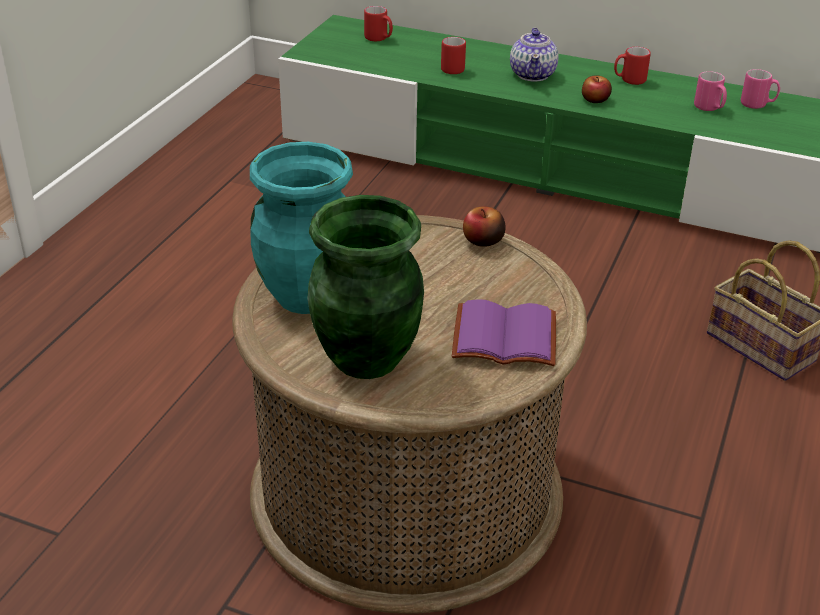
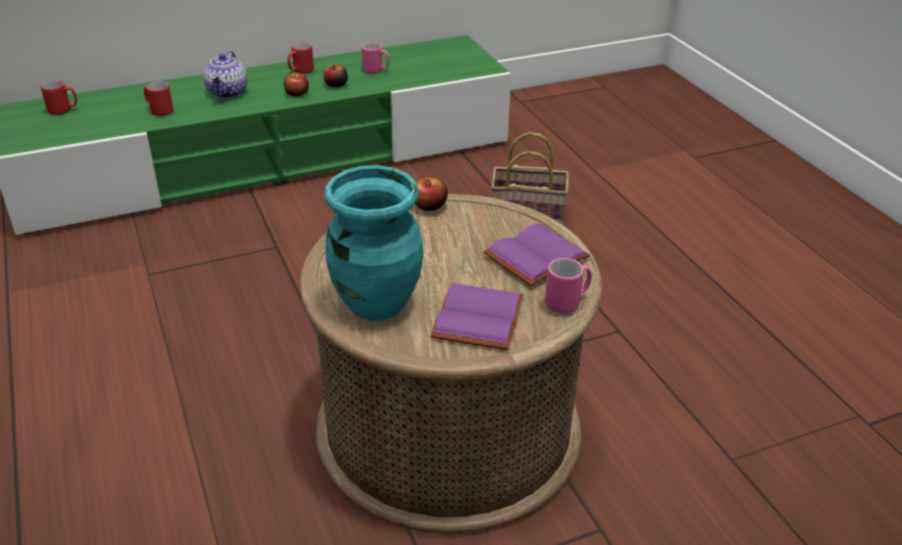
camera: 45 degrees left, 0 degrees up
green vase [307,195,424,379] -> purple book [431,283,524,350]
teapot [510,27,559,81] -> teapot turned 45 degrees clockwise [203,51,247,99]
pink mug [741,69,780,109] -> pink mug moved to [545,258,592,313]
none -> apple [323,65,348,87]

